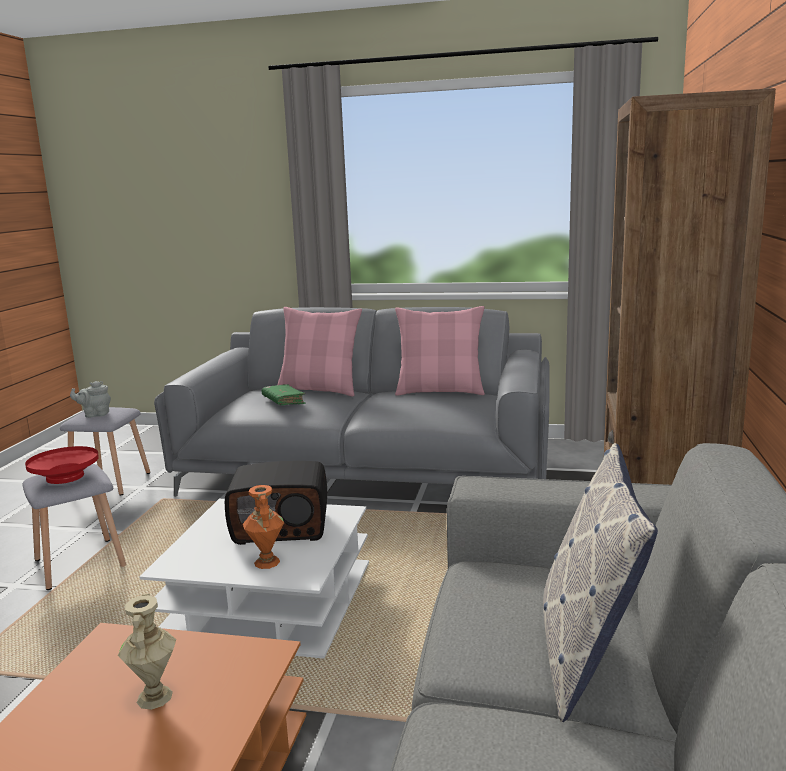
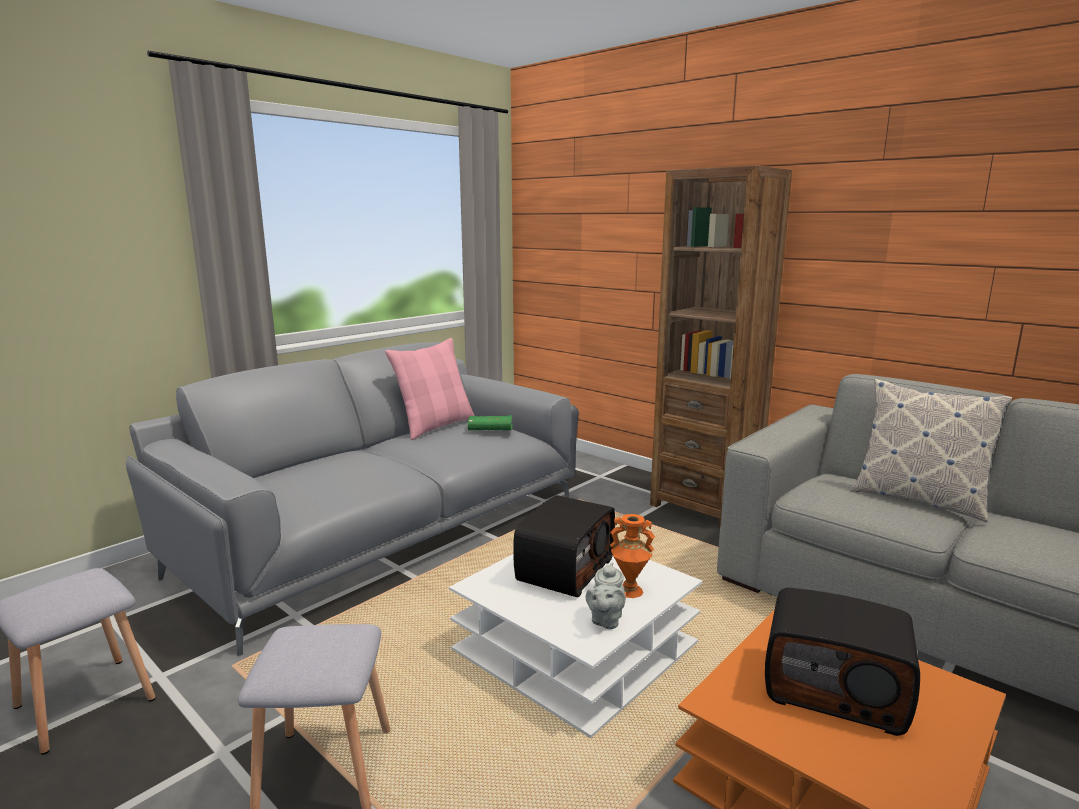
camera: 60 degrees left, 0 degrees up
red bowl [25,446,99,484] -> none
grey teapot [70,381,111,418] -> grey teapot moved to [586,562,626,629]
beige vase [118,593,176,710] -> radio [765,588,920,736]
green book [262,384,306,405] -> green book moved to [467,415,513,430]
pink pillow [277,307,362,397] -> none

